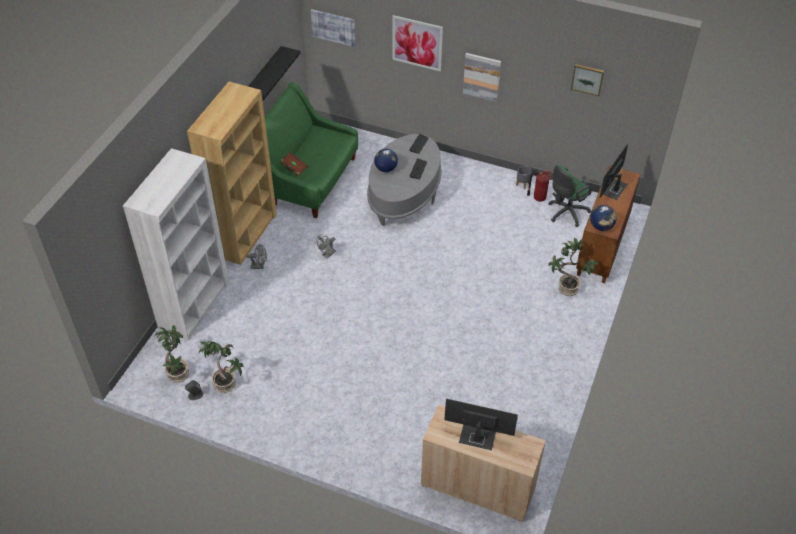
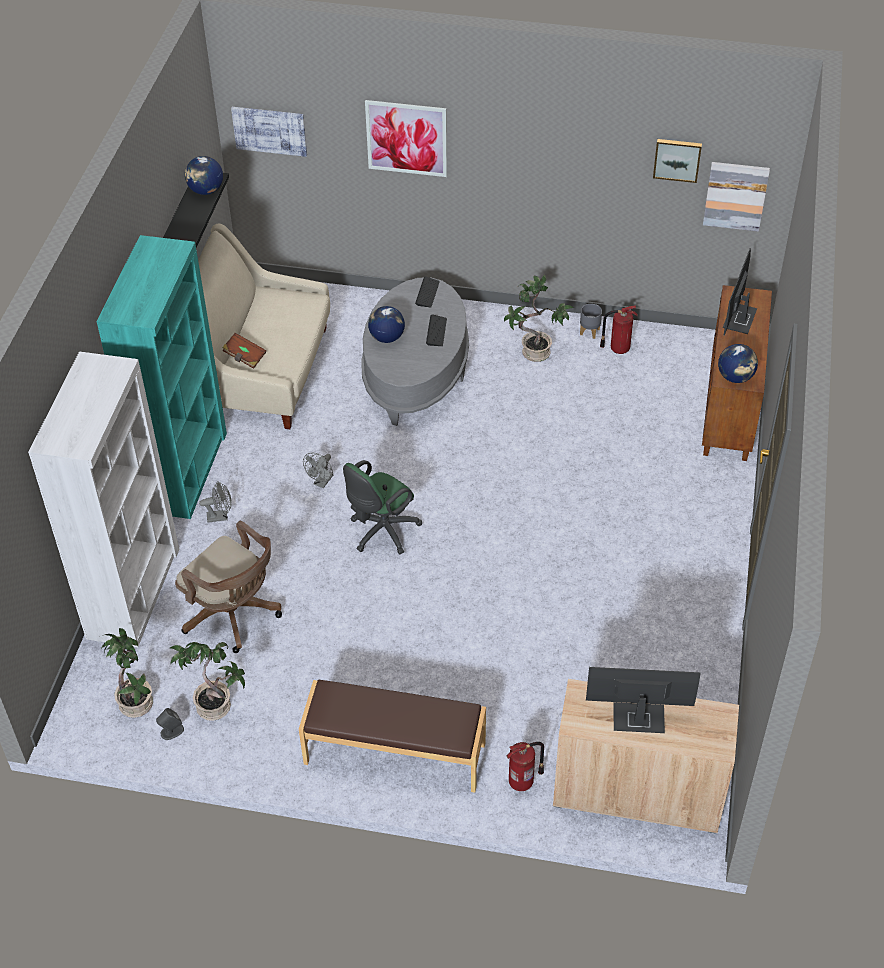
camera: 10 degrees left, 0 degrees up
brown bookcase [187,82,277,265] -> turquoise bookcase [96,235,227,519]
green sofa [265,82,358,218] -> beige sofa [198,224,330,429]
picture [463,53,501,102] -> picture moved to [703,162,770,232]
potted plant [548,238,600,296] -> potted plant moved to [504,275,574,362]
green office chair [549,165,592,227] -> green office chair moved to [343,460,422,554]
none -> brown office chair [175,521,282,653]
none -> globe [185,156,223,195]
none -> brown bench [299,680,486,793]
none -> fire extinguisher [507,742,544,791]

